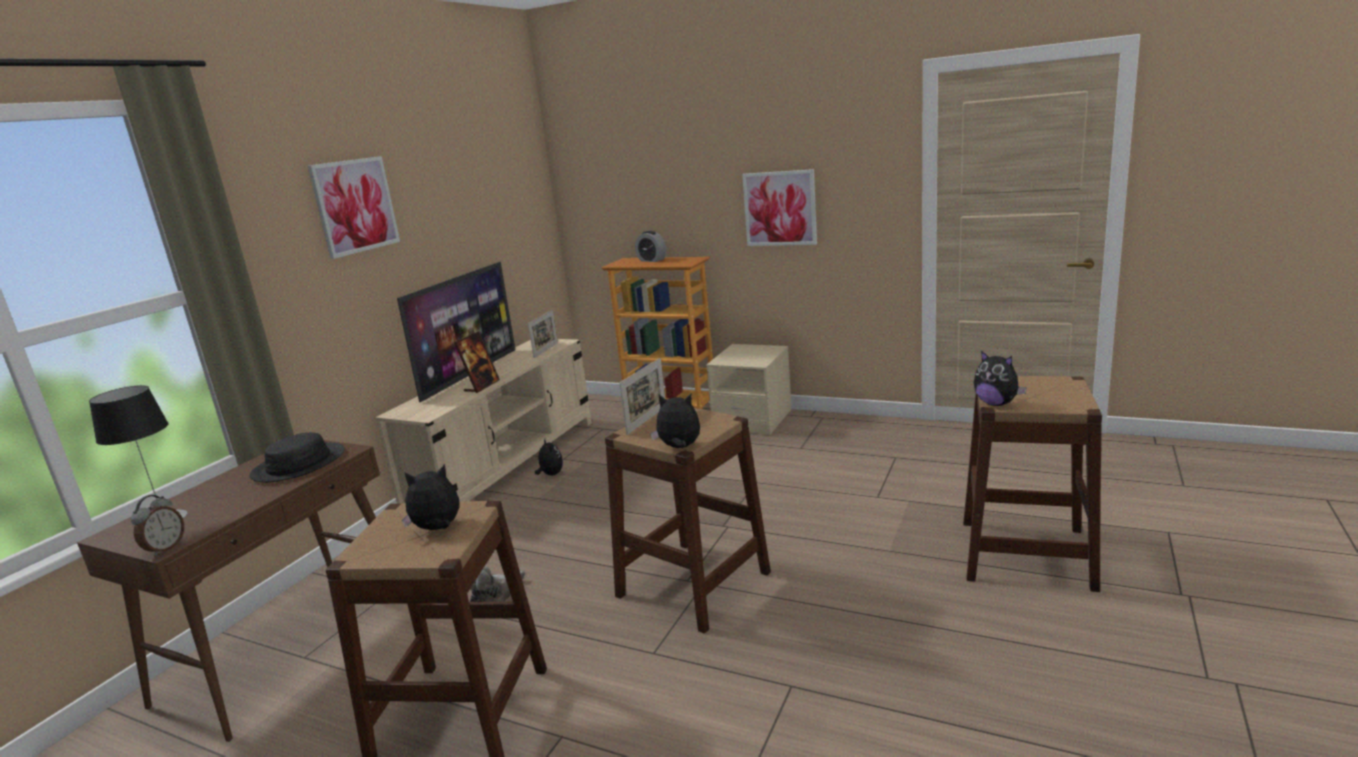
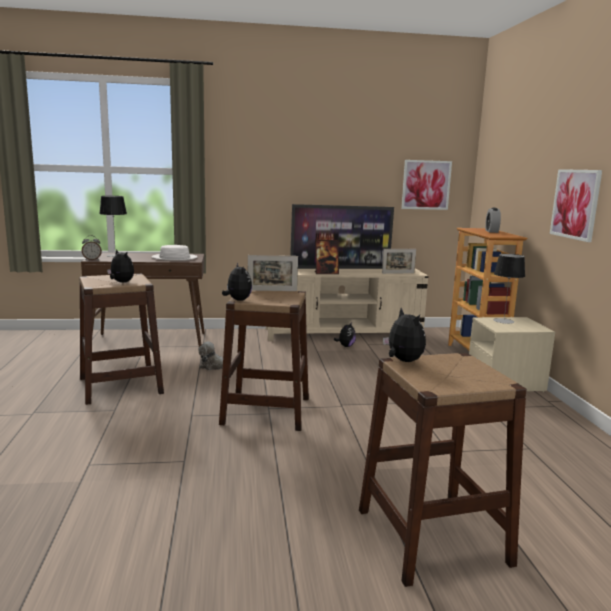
camera: 55 degrees right, 5 degrees down
black hat [249,432,345,483] -> white hat [152,245,197,261]
picture [308,156,400,259] -> picture moved to [401,160,452,210]
plush toy [974,351,1027,406] -> plush toy turned 135 degrees clockwise [383,308,426,362]
none -> table lamp [493,254,525,324]

